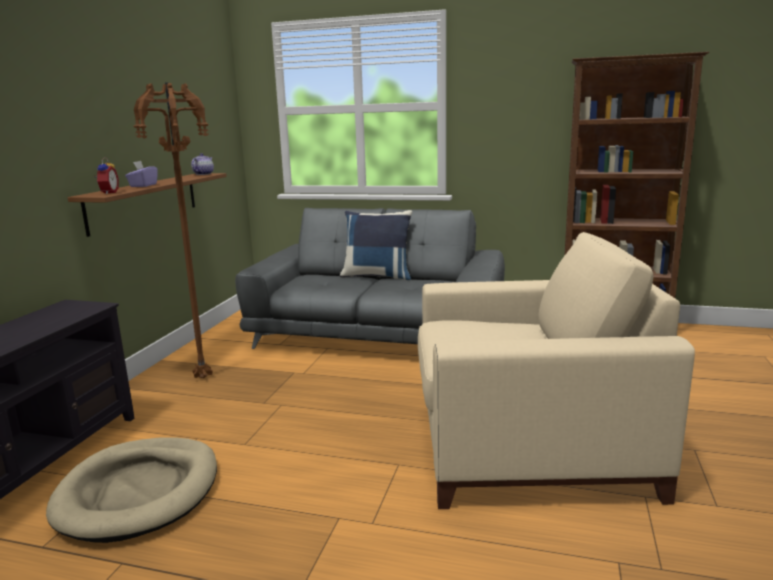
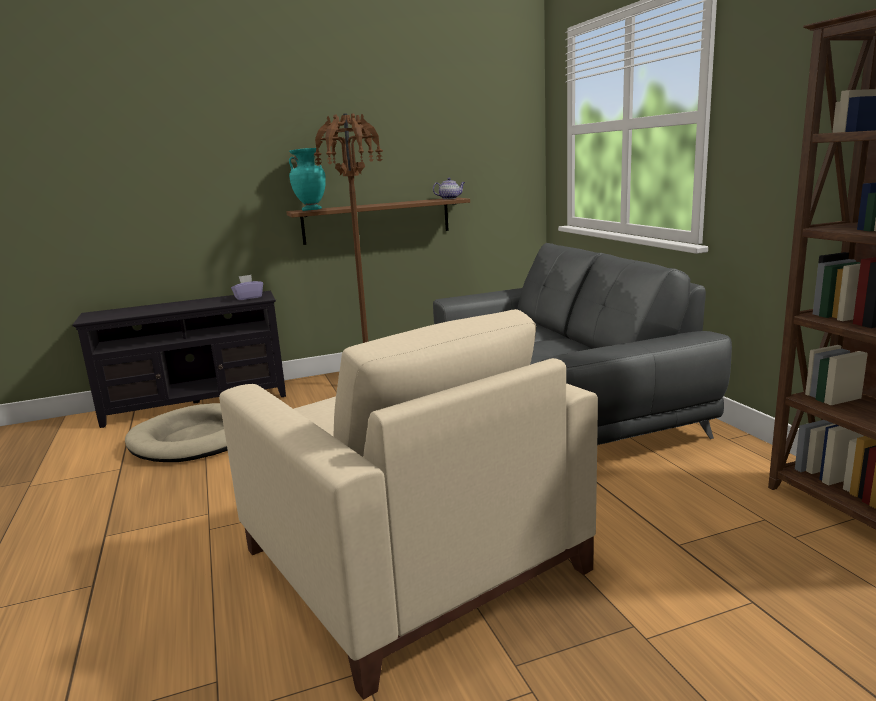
camera: 55 degrees right, 0 degrees up
alarm clock [95,157,119,194] -> turquoise vase [289,148,326,211]
purple tissue box [125,161,158,187] -> purple tissue box moved to [231,275,263,300]
blue pillow [340,210,412,280] -> none

